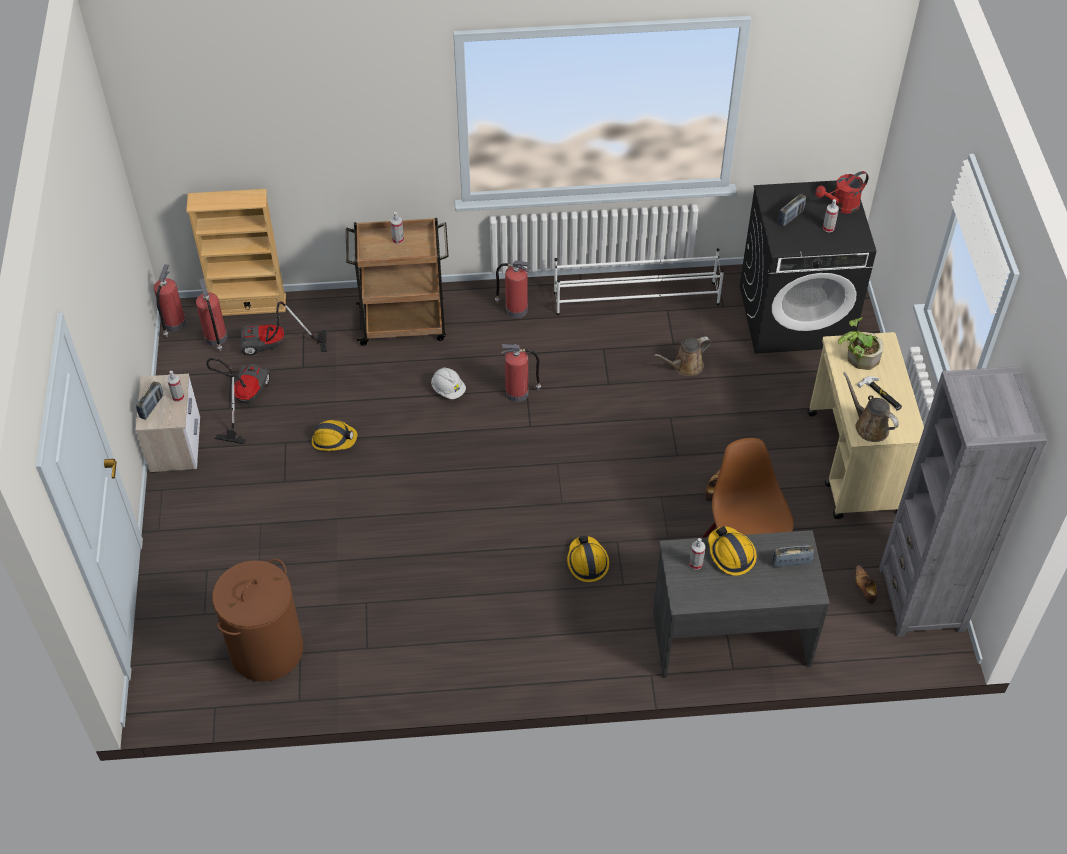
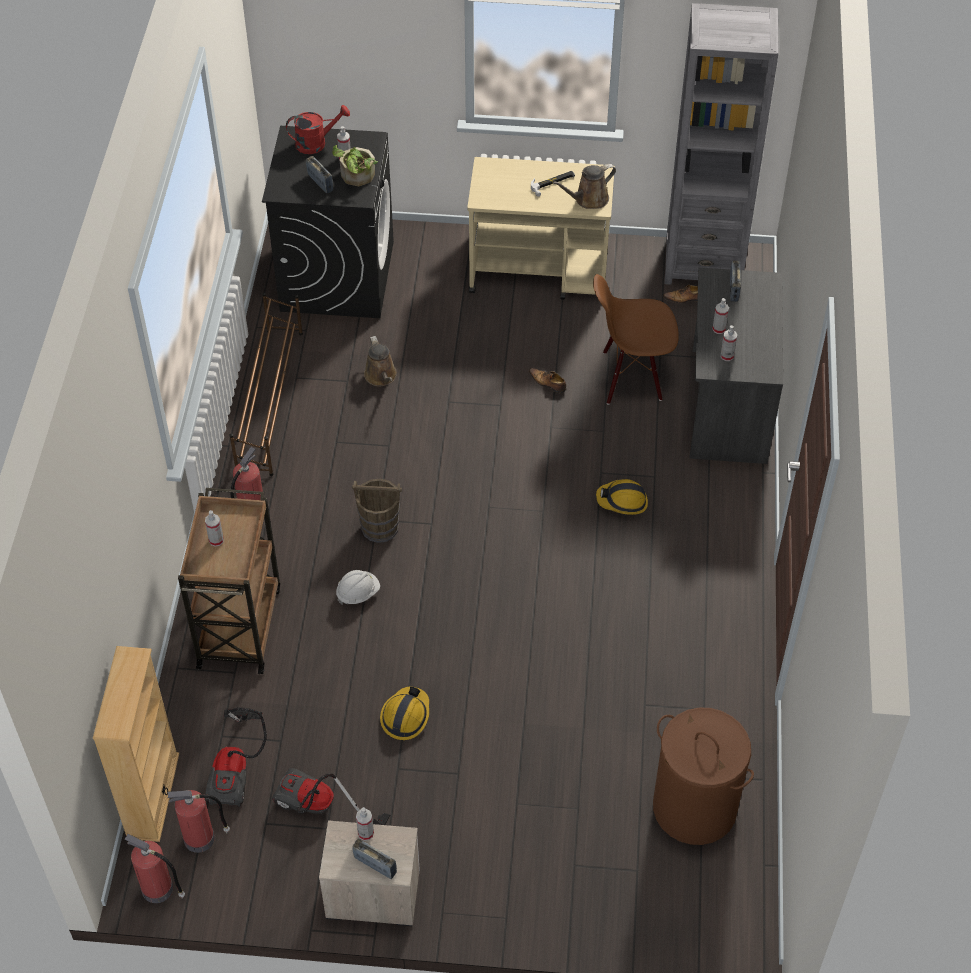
camera: 80 degrees left, 0 degrees up
fire extinguisher [502,344,541,402] -> brown bucket [352,479,402,543]
white shoe rack [554,248,724,315] -> brown shoe rack [229,293,303,476]
hard hat [708,526,757,576] -> spray bottle [713,298,729,334]
red watering can [815,171,869,214] -> red watering can turned 90 degrees counterclockwise [286,105,350,154]
potted plant [838,317,883,370] -> potted plant moved to [332,145,378,186]

